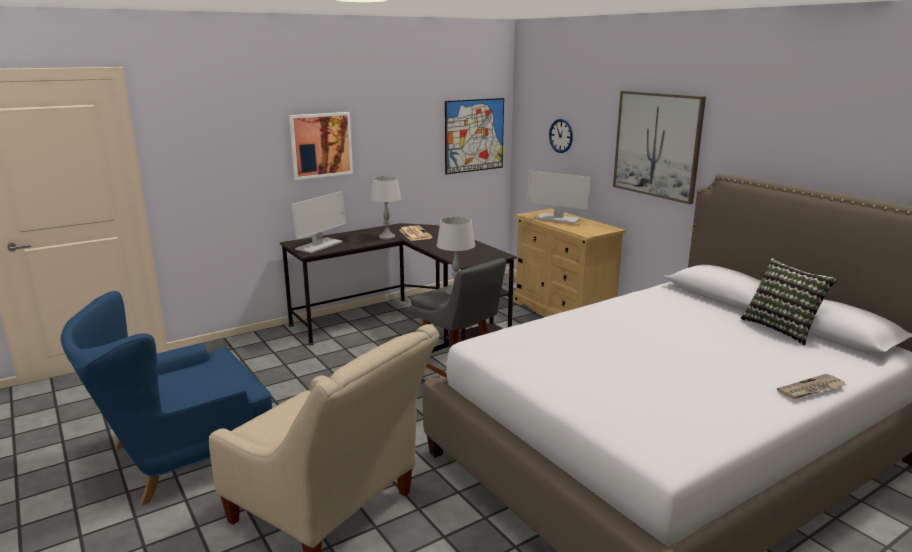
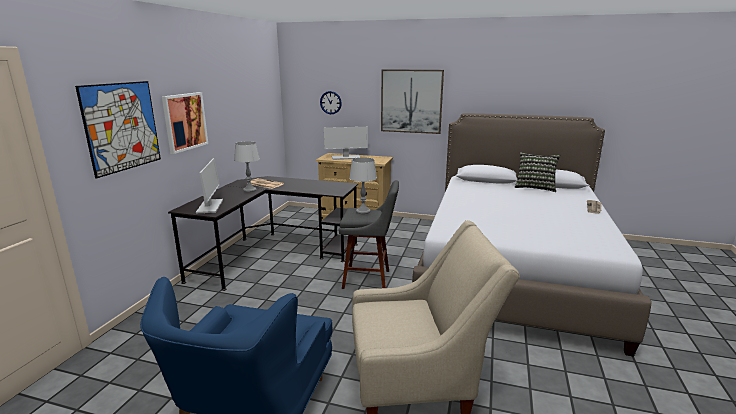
camera: 40 degrees left, 0 degrees up
picture [445,98,504,174] -> picture moved to [75,81,161,179]

